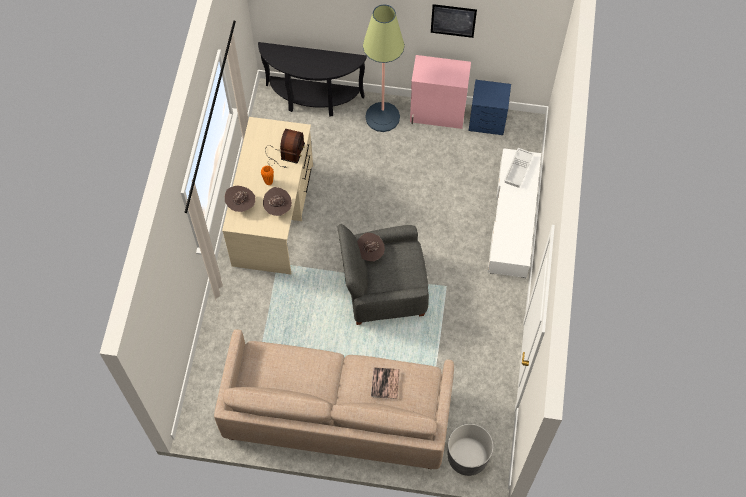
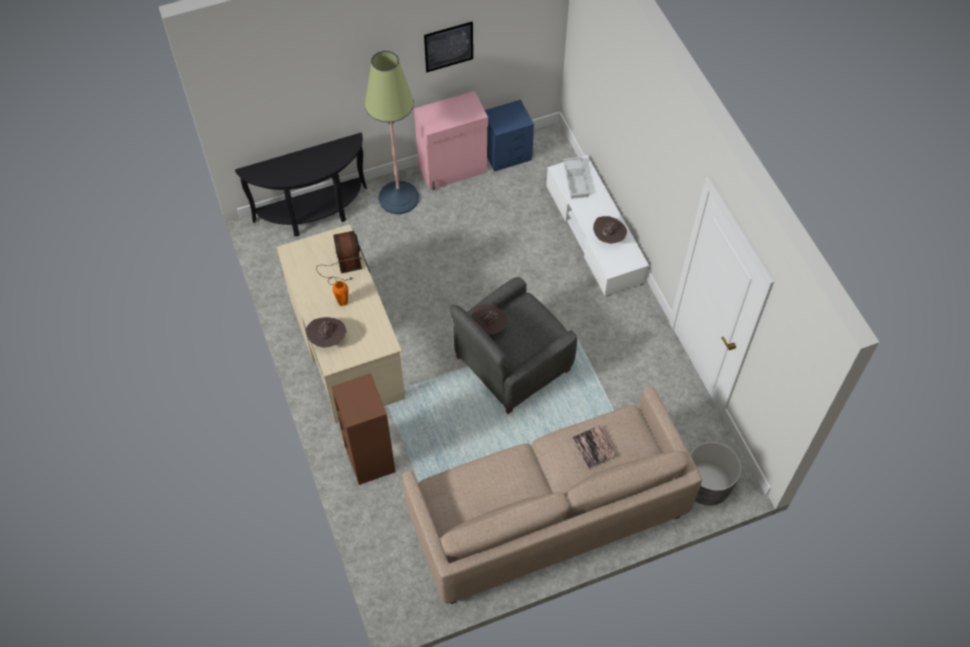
camera: 30 degrees left, 5 degrees down
brown hat [263,187,292,216] -> brown hat moved to [593,216,627,244]
none -> brown bookcase [331,373,396,485]

